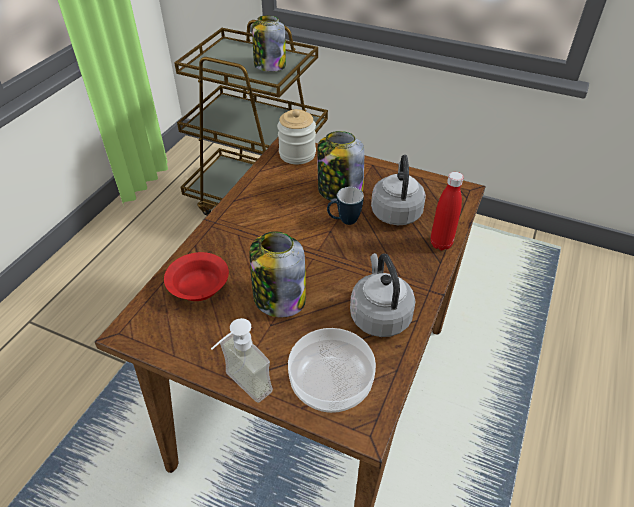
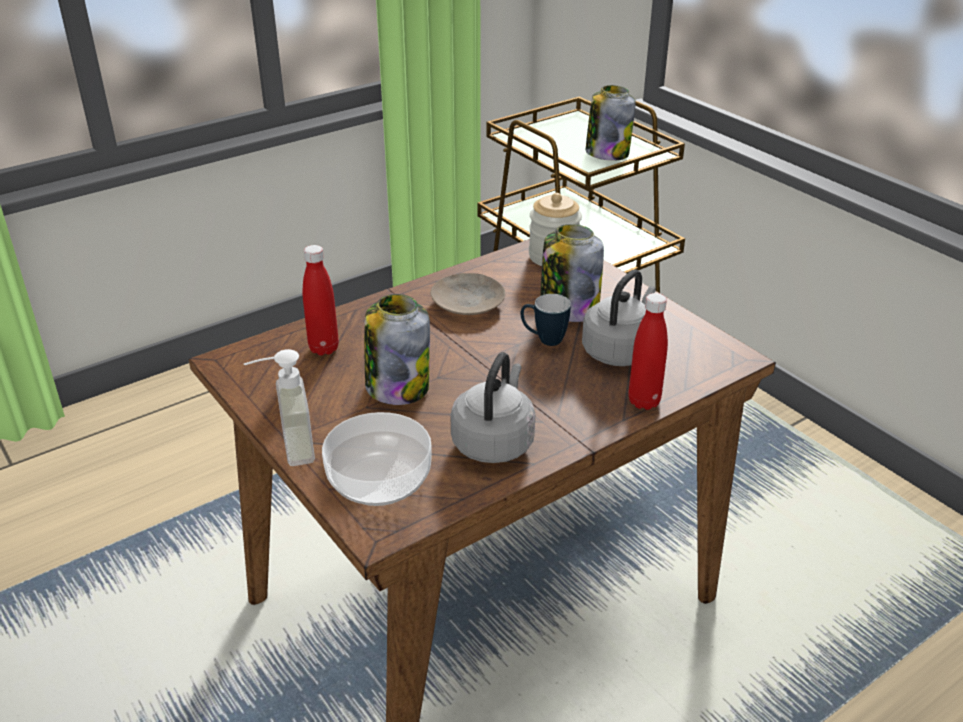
camera: 30 degrees right, 10 degrees down
red bowl [164,252,229,301] -> red bottle [303,245,339,356]
none -> beige plate [431,273,505,315]

